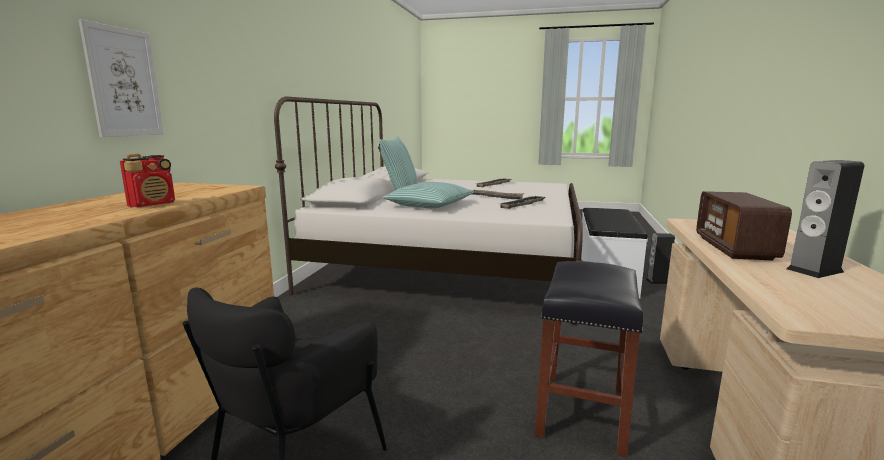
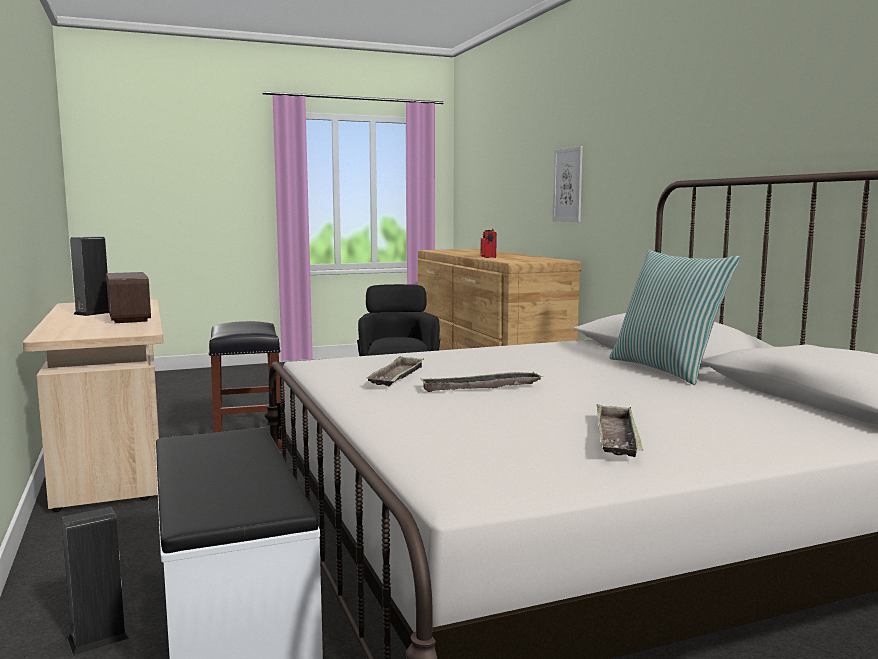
camera: 145 degrees right, 5 degrees down
pillow [382,182,474,209] -> none

